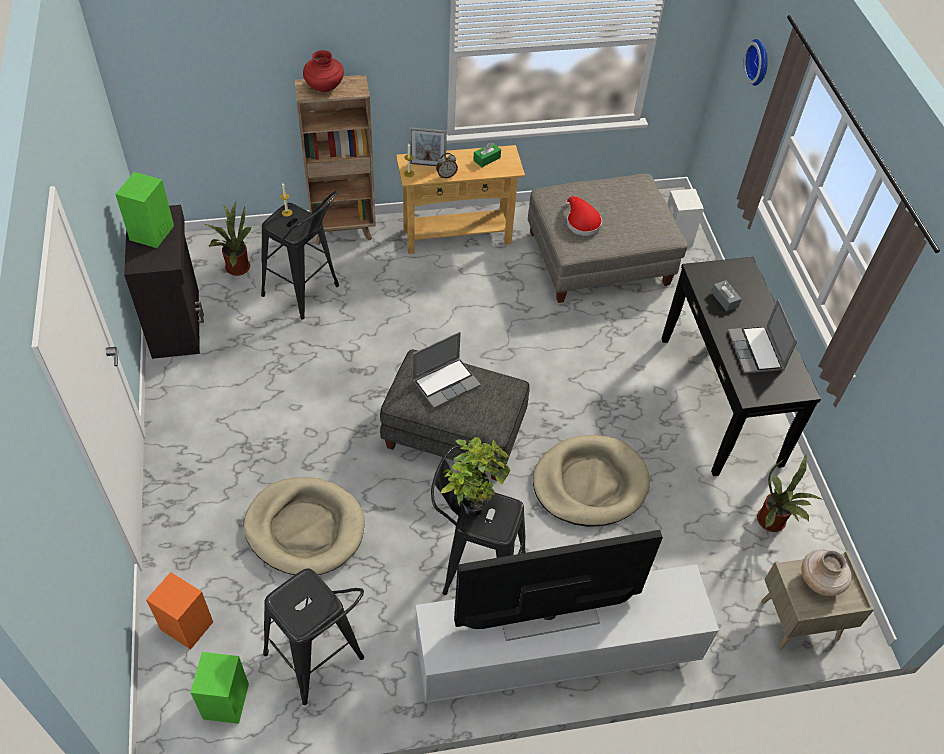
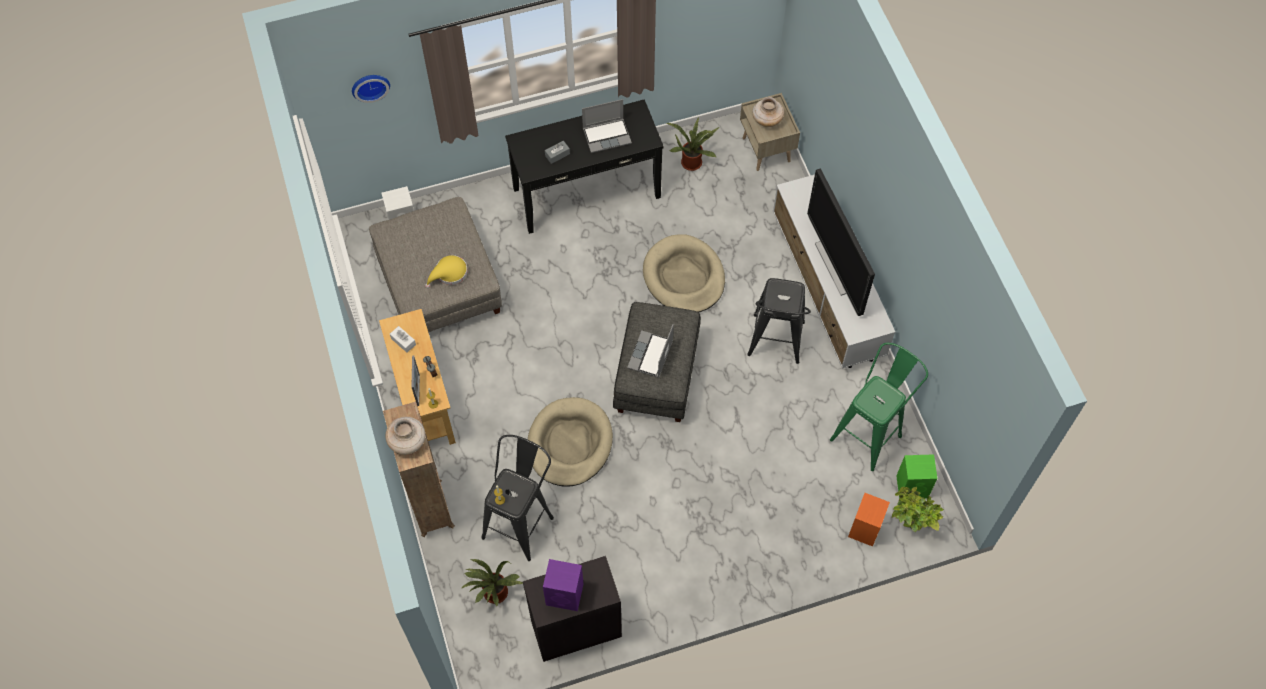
camera: 95 degrees left, 10 degrees up
green speaker [115,172,174,248] -> purple speaker [543,559,583,611]
beige dog bed [243,477,365,575] -> beige dog bed moved to [528,397,613,486]
black stool [263,568,364,705] -> green stool [830,343,928,471]
red vase [303,50,344,92] -> beige vase [386,417,425,455]
laptop [413,332,481,409] -> laptop turned 120 degrees counterclockwise [627,324,674,378]
potted plant [440,437,510,516] -> potted plant moved to [892,487,944,532]
green tissue box [473,142,501,167] -> white tissue box [390,326,416,353]
red hat [565,196,602,236] -> yellow hat [425,255,468,288]

